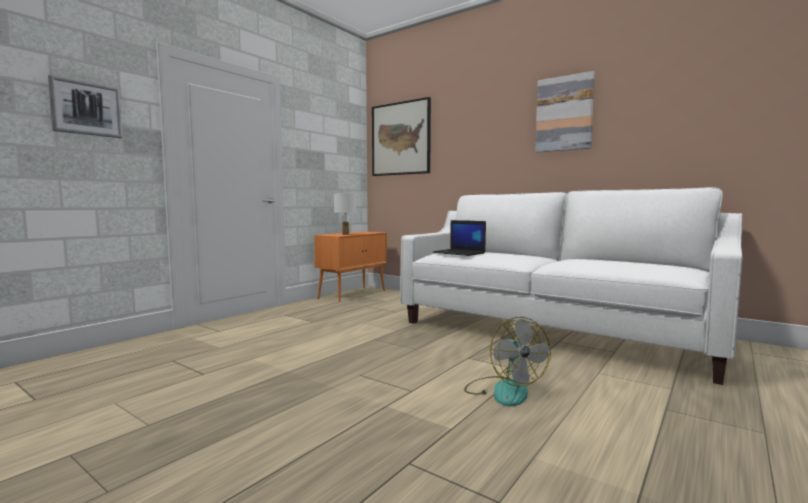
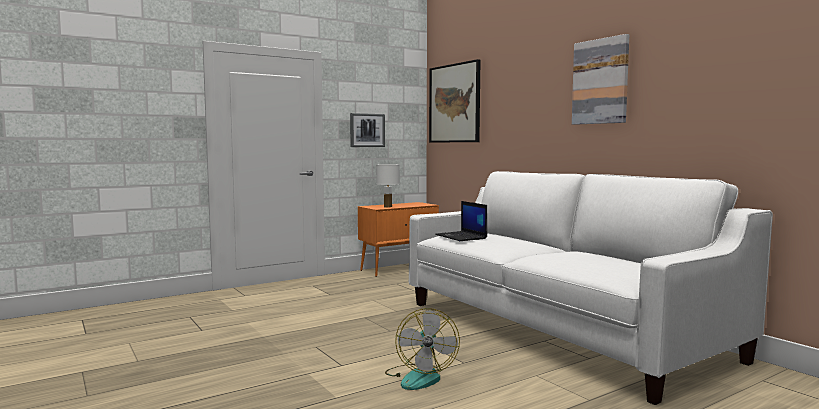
camera: 20 degrees right, 0 degrees up
picture [48,75,123,138] -> picture moved to [350,113,385,147]

